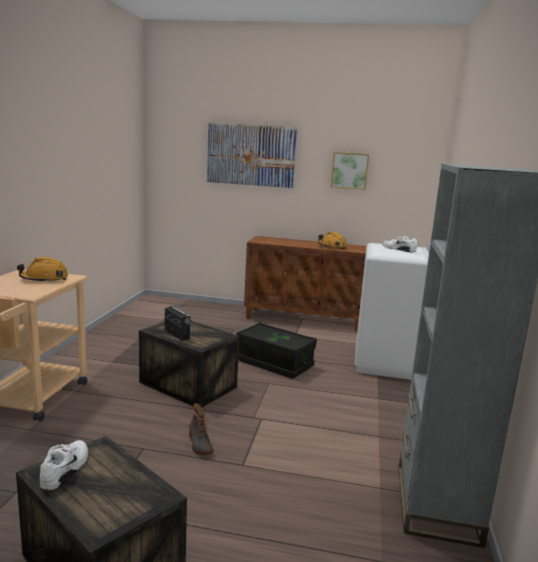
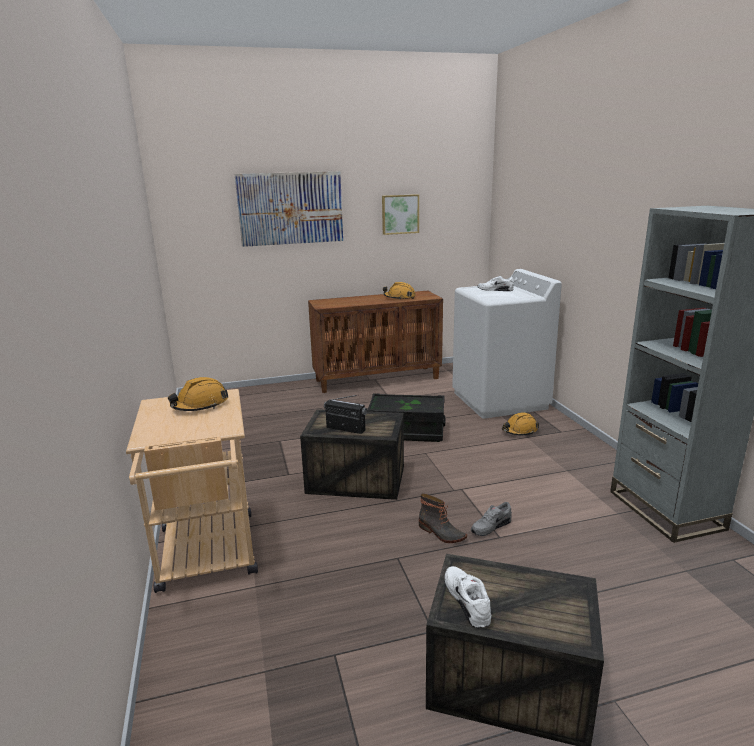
camera: 25 degrees left, 5 degrees up
none -> grey shoe [471,502,512,536]
none -> orange hard hat [502,412,539,435]

